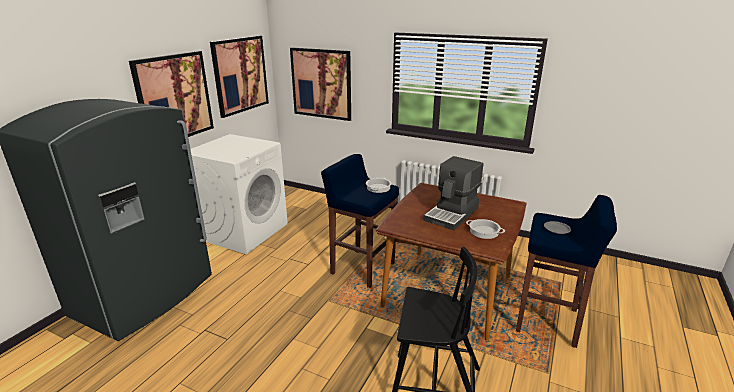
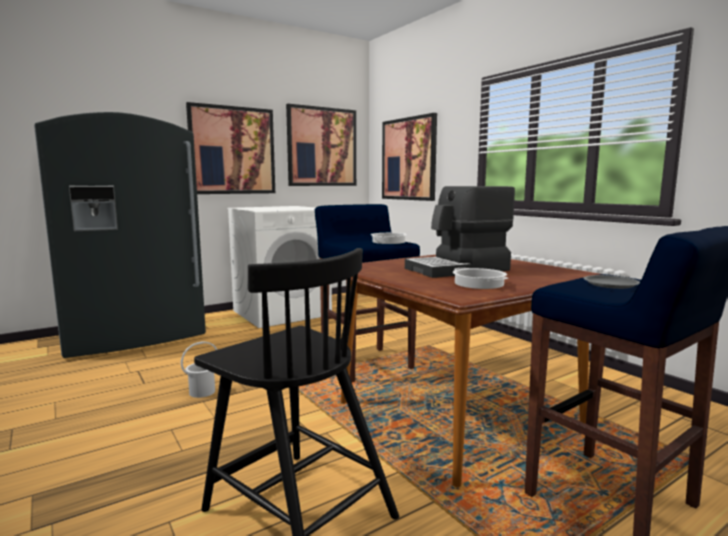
camera: 30 degrees right, 15 degrees down
none -> white bucket [181,341,217,398]

